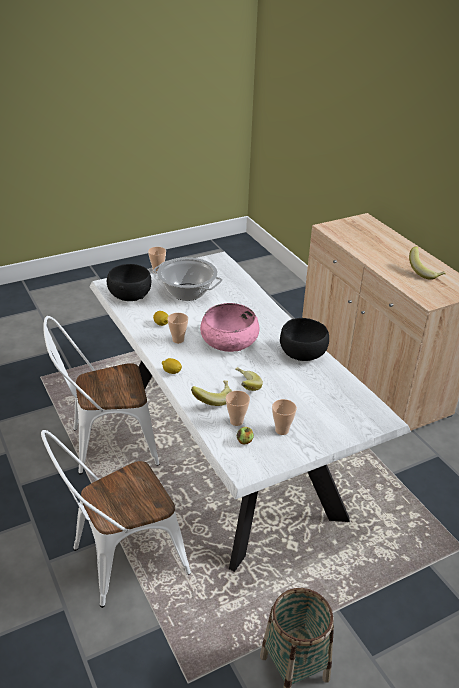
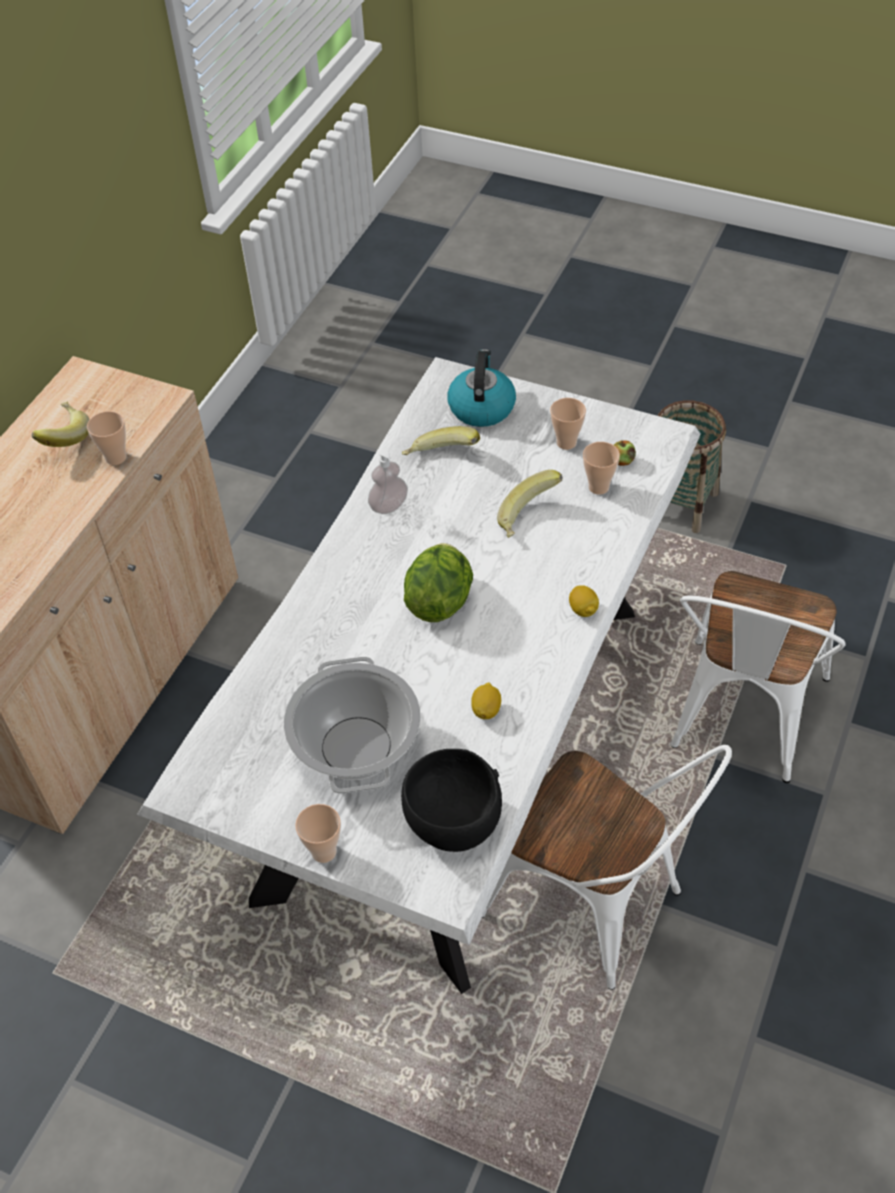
camera: 125 degrees left, 15 degrees up
white chair [41,430,191,608] -> white chair turned 90 degrees clockwise [671,571,846,783]
cup [167,313,188,343] -> cup moved to [87,411,127,465]
banana [191,380,232,406] -> banana moved to [402,426,480,456]
pink bowl [200,303,259,352] -> lettuce [404,543,473,622]
black bowl [280,318,329,361] -> soap dispenser [368,449,408,514]
none -> kettle [447,349,516,427]

